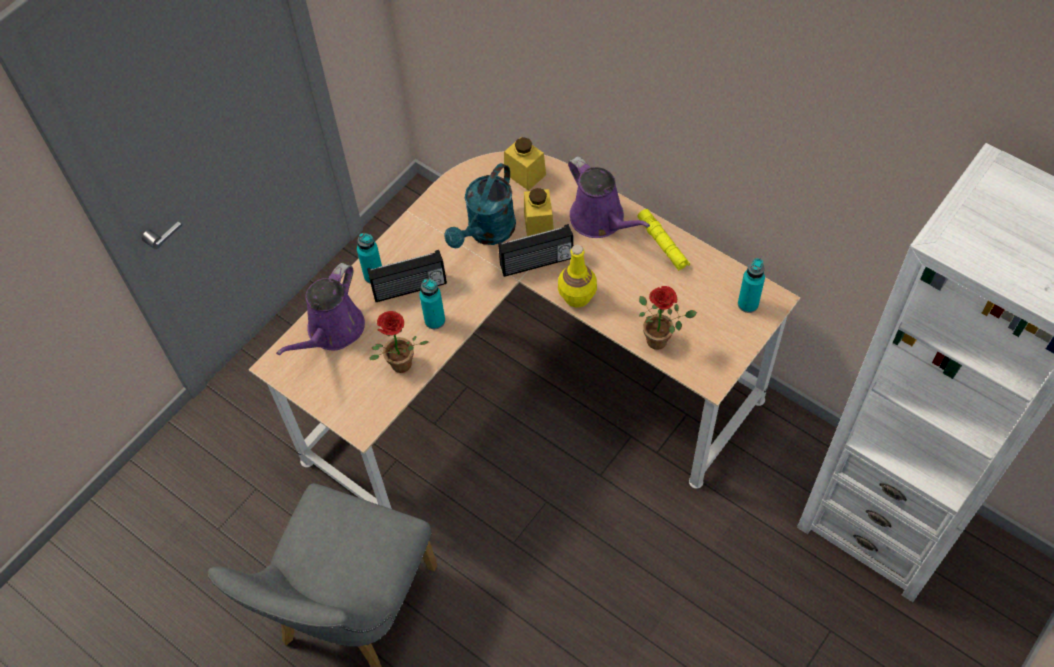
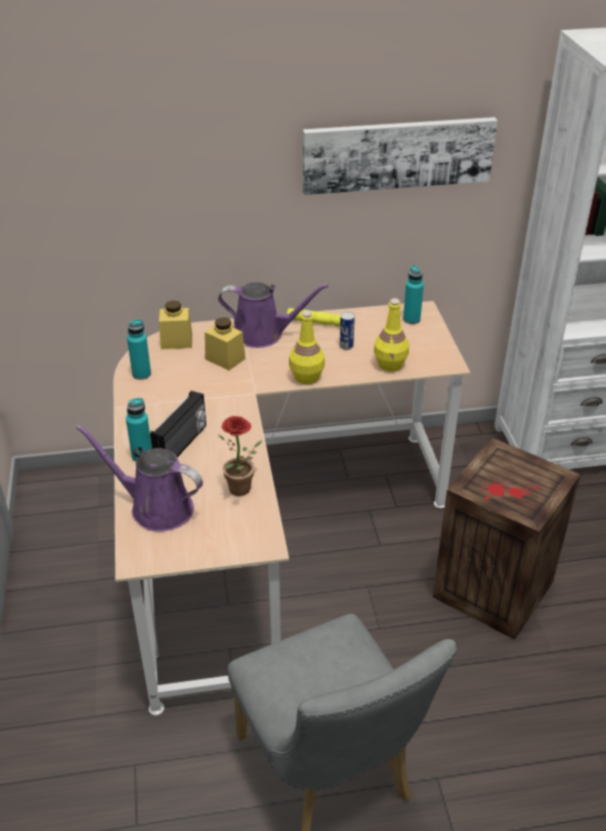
camera: 50 degrees left, 20 degrees down
purple watering can [276,263,365,355] -> purple watering can turned 135 degrees clockwise [76,425,203,532]
turquoise bottle [419,279,445,329] -> turquoise bottle moved to [127,319,151,380]
turquoise watering can [445,163,516,248] -> none
radio [498,224,574,277] -> none
potted plant [639,286,697,350] -> yellow bottle [374,298,409,371]
none -> picture [303,117,498,195]
none -> can [340,312,355,350]
none -> crate [433,438,581,640]

